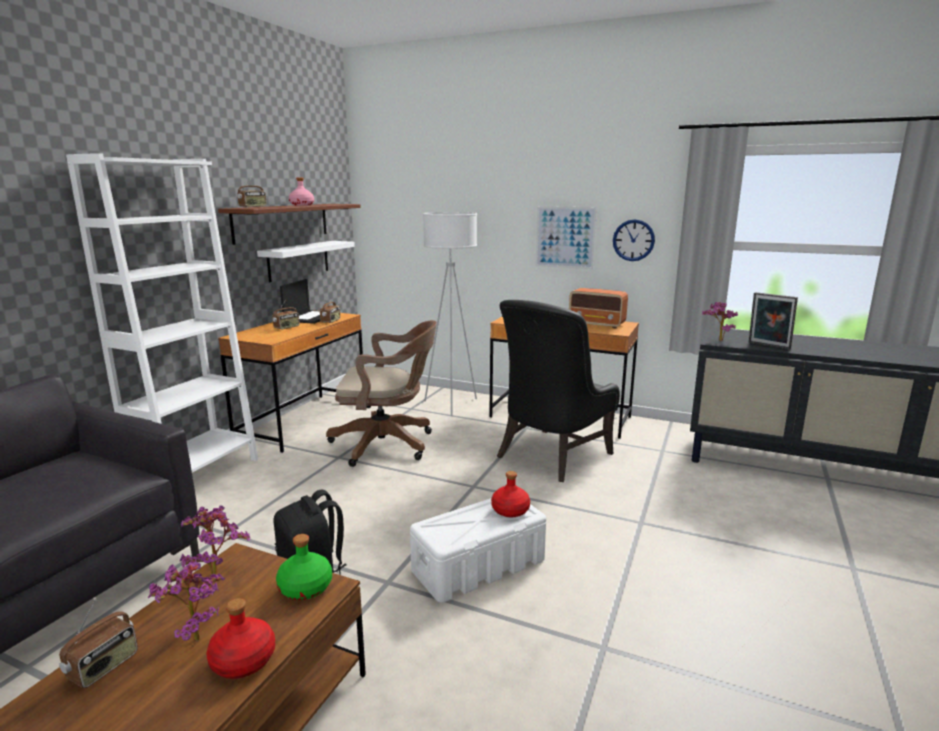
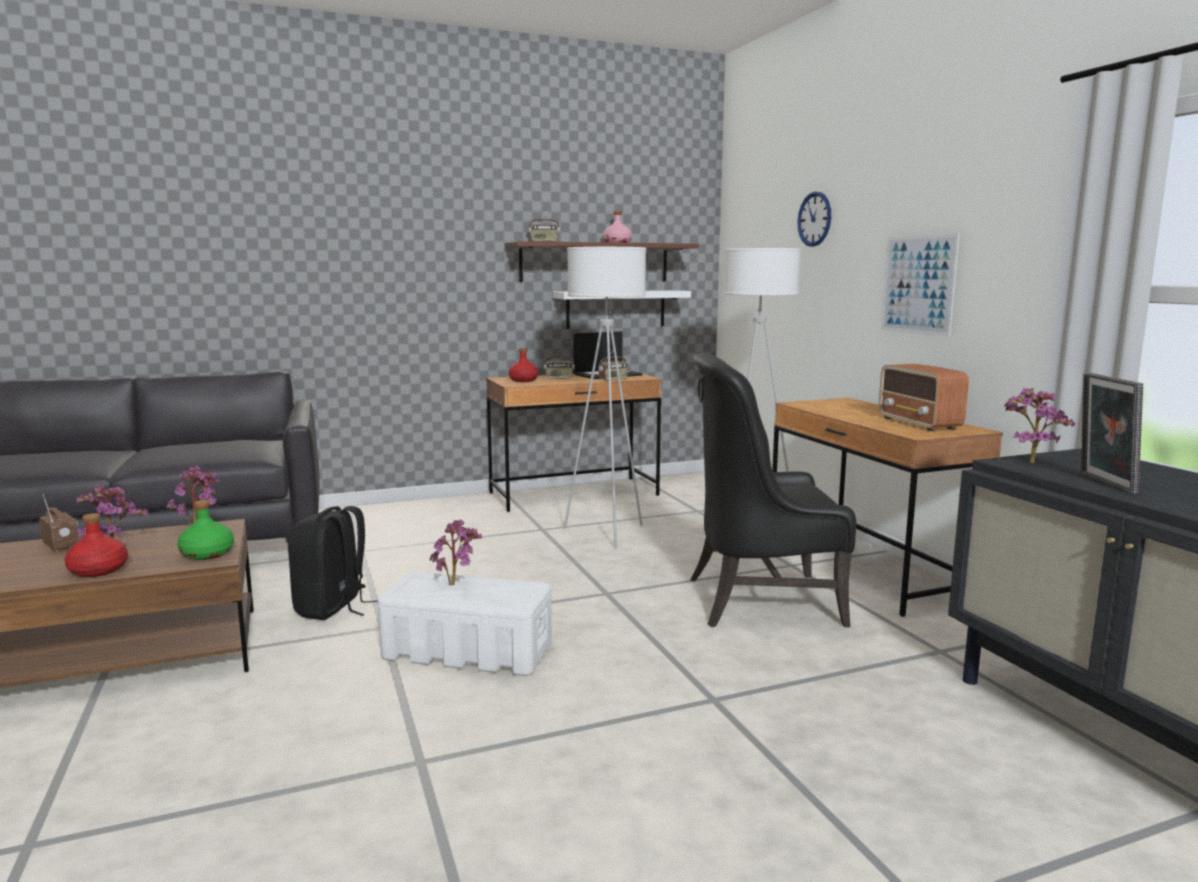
camera: 45 degrees right, 5 degrees down
radio [59,600,138,688] -> radio turned 120 degrees counterclockwise [39,495,80,551]
white bookcase [66,153,258,473] -> none
brown office chair [326,320,437,467] -> white floor lamp [564,247,646,548]
red bottle [491,471,530,517] -> red bottle moved to [508,348,539,382]
wall clock [613,219,655,261] -> wall clock moved to [797,192,831,247]
none -> potted plant [430,519,482,585]

